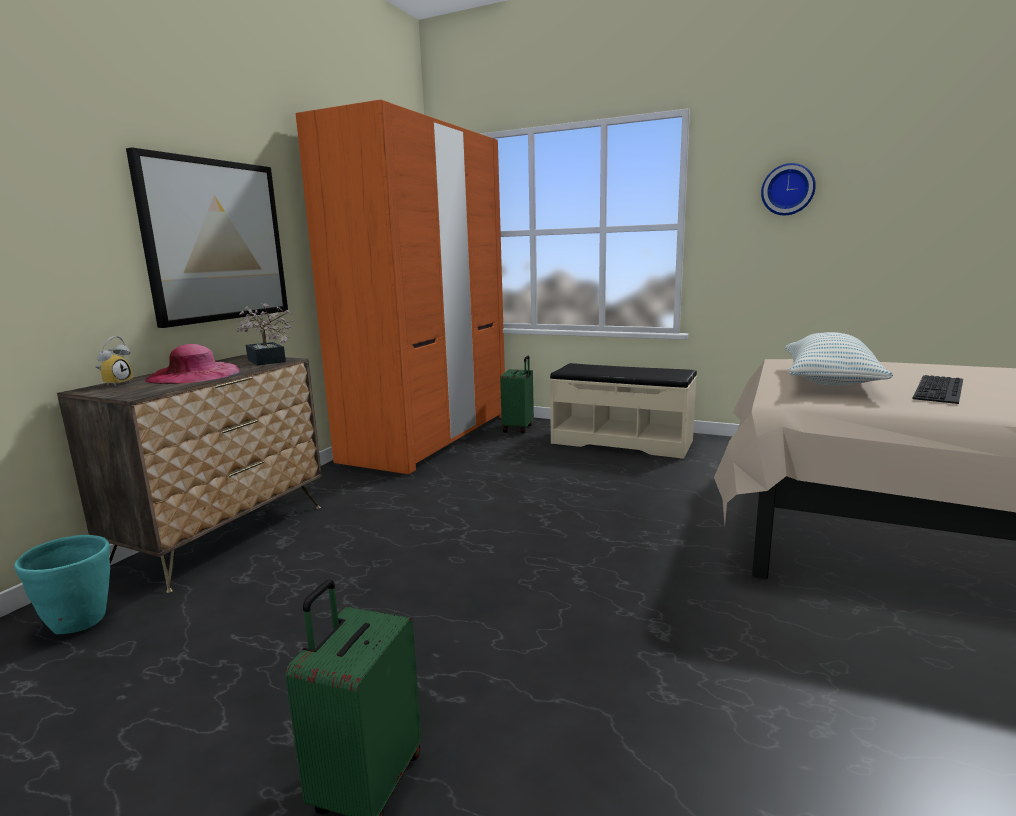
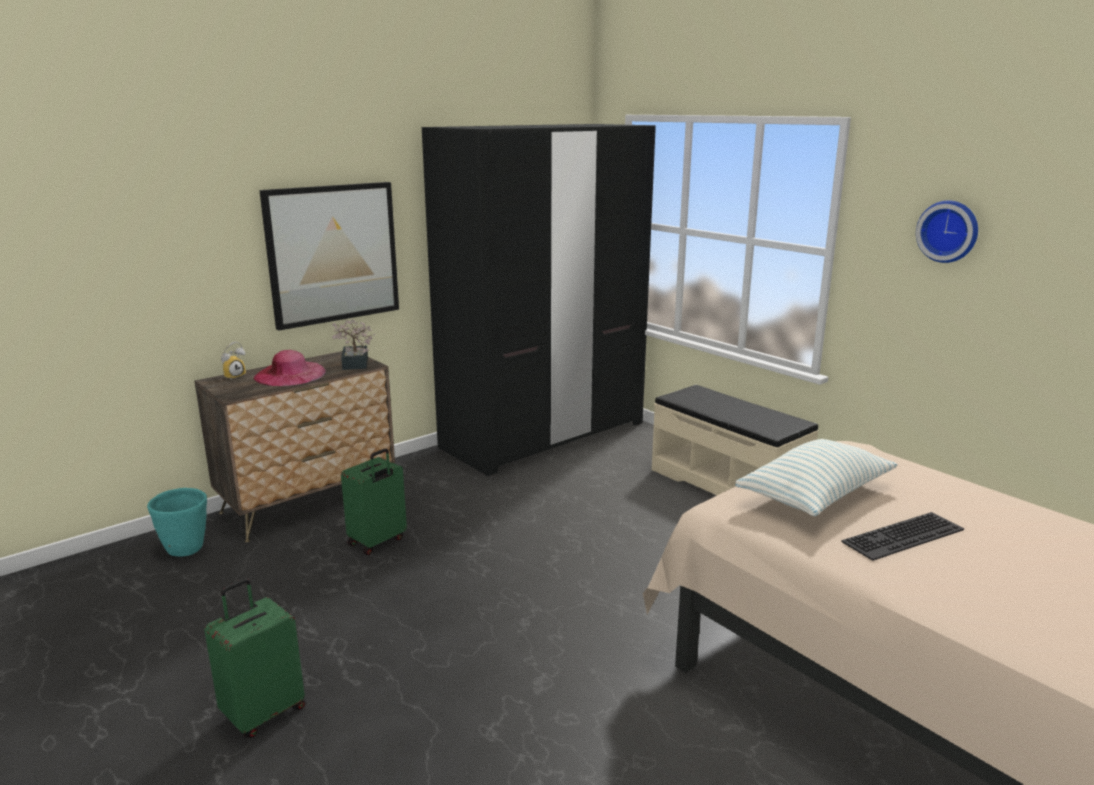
camera: 25 degrees right, 5 degrees up
orange wardrobe [296,100,505,474] -> black wardrobe [422,124,656,476]
green suitcase [500,356,534,433] -> green suitcase moved to [341,448,407,555]

